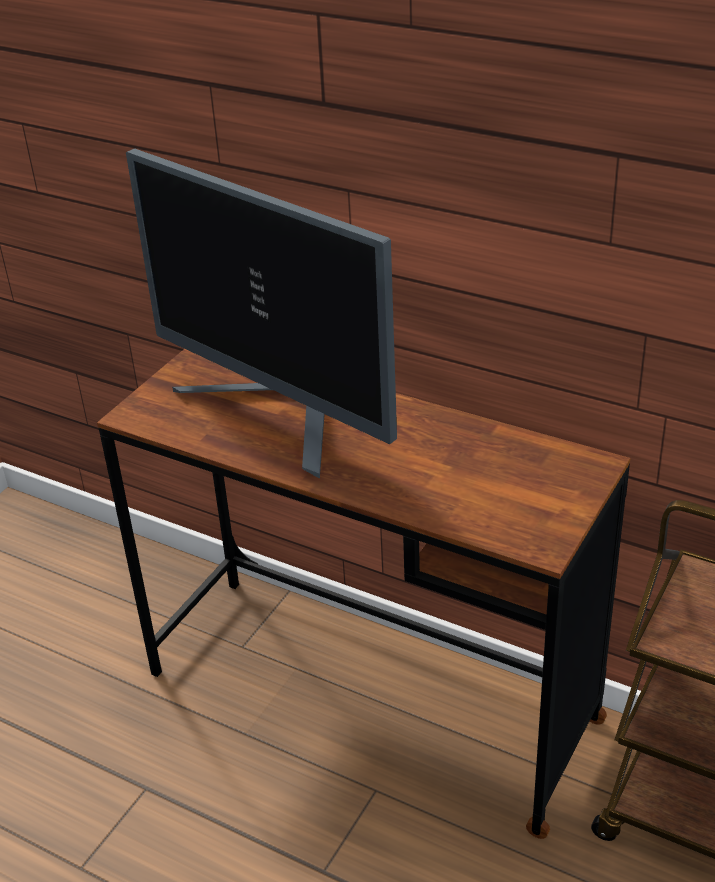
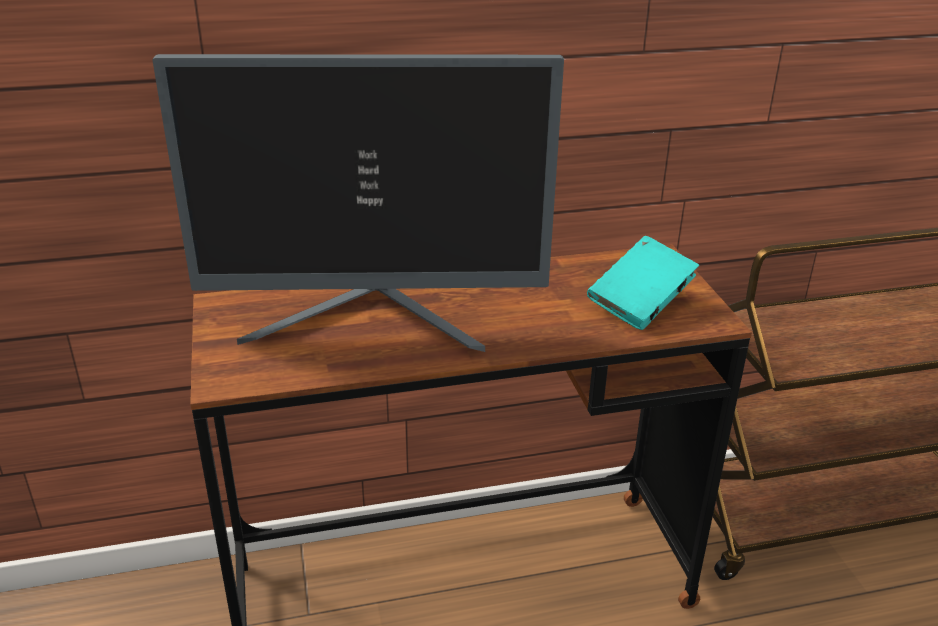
camera: 45 degrees left, 5 degrees down
none -> turquoise book [587,236,699,330]

